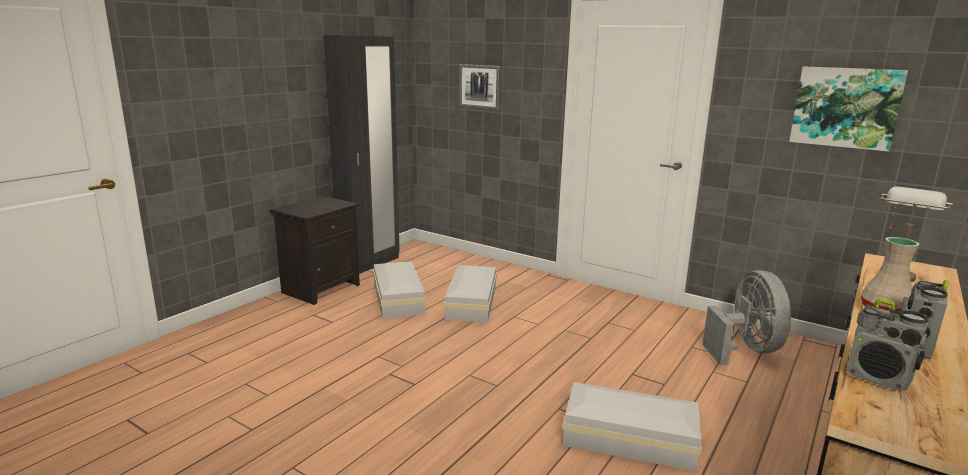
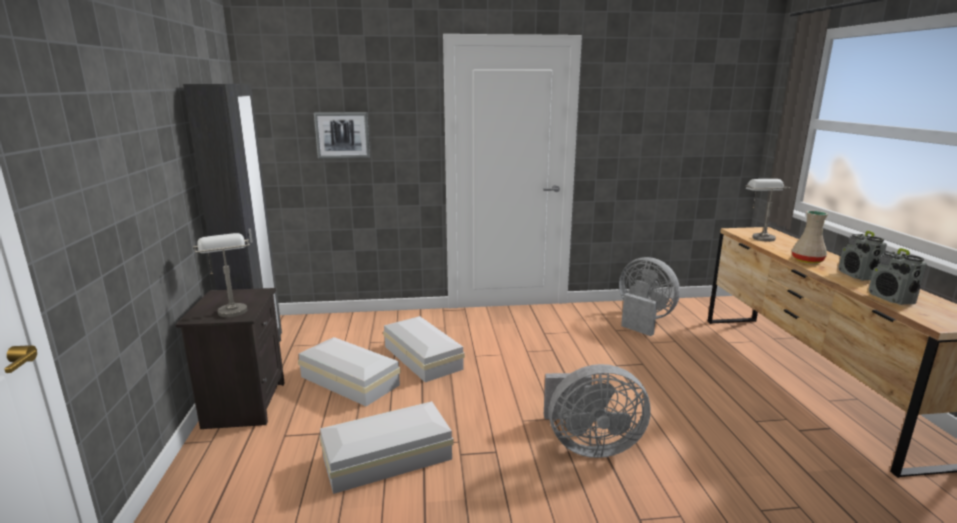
camera: 40 degrees left, 0 degrees up
white storage box [563,382,702,471] -> white storage box moved to [319,401,454,494]
picture [789,67,908,152] -> none
radio [847,298,929,391] -> radio turned 75 degrees clockwise [869,248,927,305]
none -> grey table lamp [193,233,250,317]
none -> grey fan [544,364,651,458]

